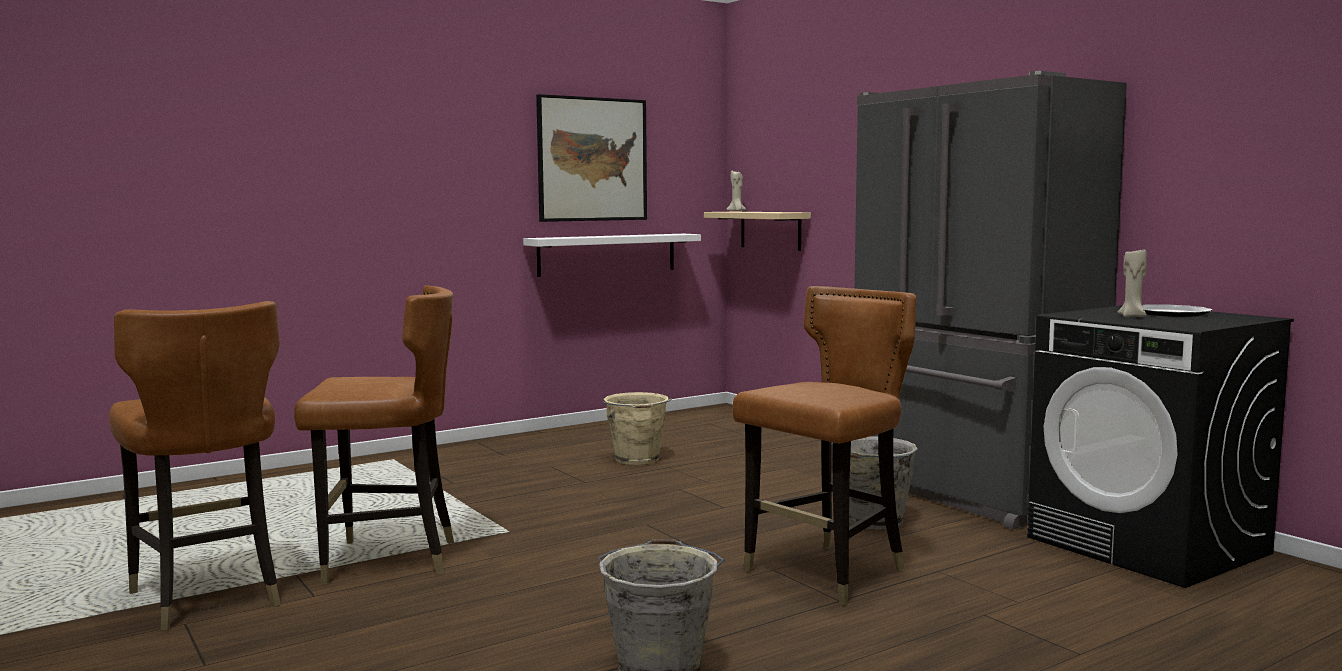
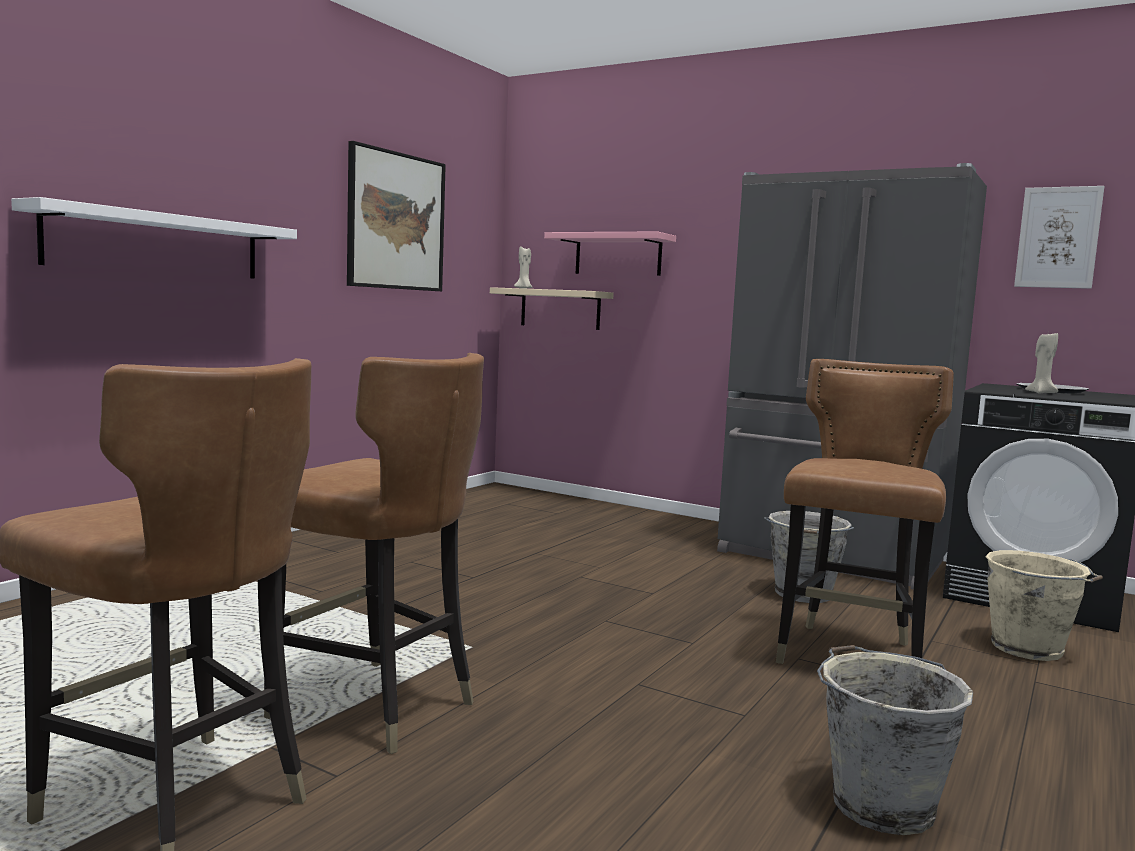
camera: 25 degrees left, 0 degrees up
brown chair [294,286,454,585] -> brown chair turned 60 degrees clockwise [264,353,484,754]
white shelf [523,234,701,277] -> white shelf moved to [11,197,297,279]
beige bucket [602,392,672,465] -> beige bucket moved to [985,550,1103,661]
none -> pink shelf [544,232,676,276]
none -> picture [1014,186,1104,289]

